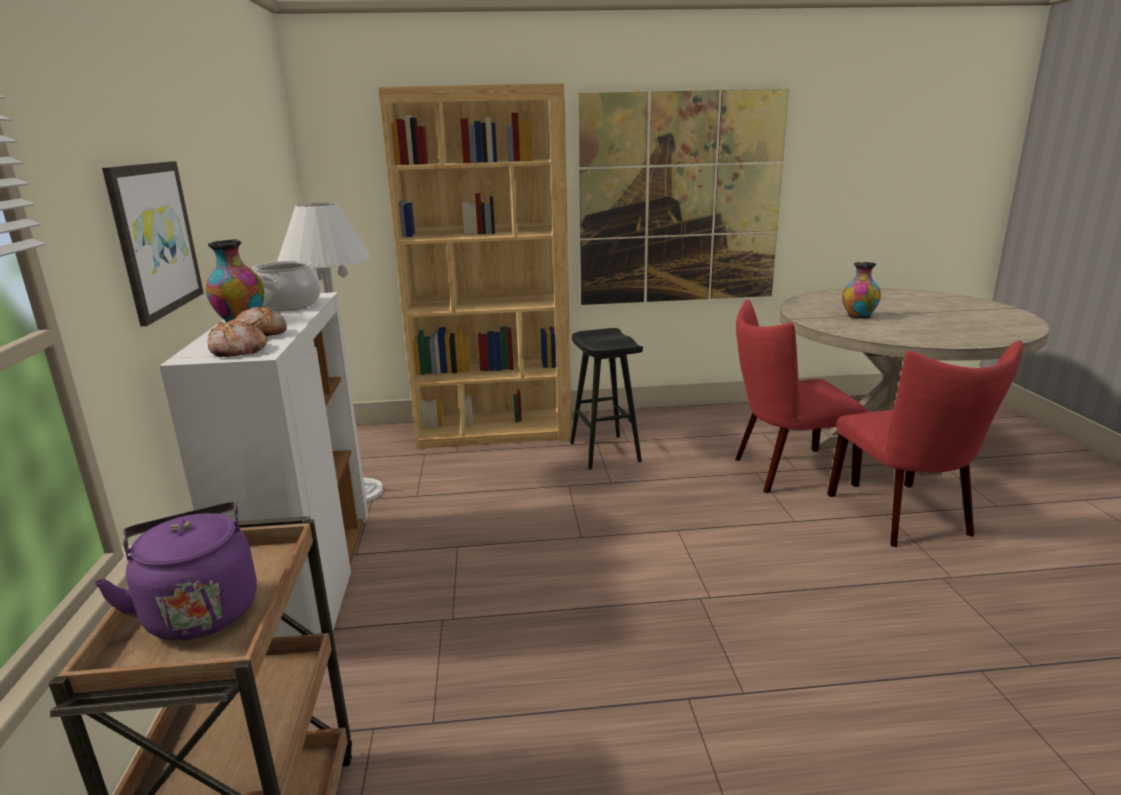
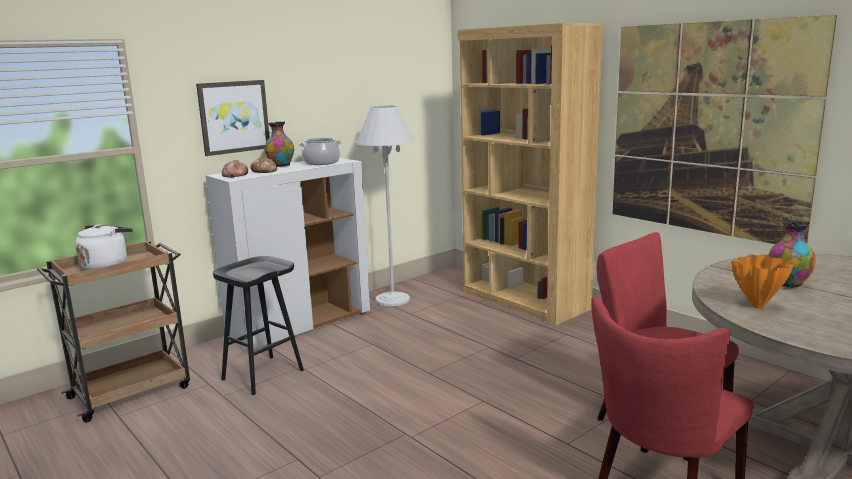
camera: 55 degrees right, 5 degrees down
purple kettle [94,502,257,640] -> white kettle [75,224,133,270]
black stool [570,328,643,470] -> black stool moved to [213,256,304,395]
none -> orange vase [731,254,794,309]

